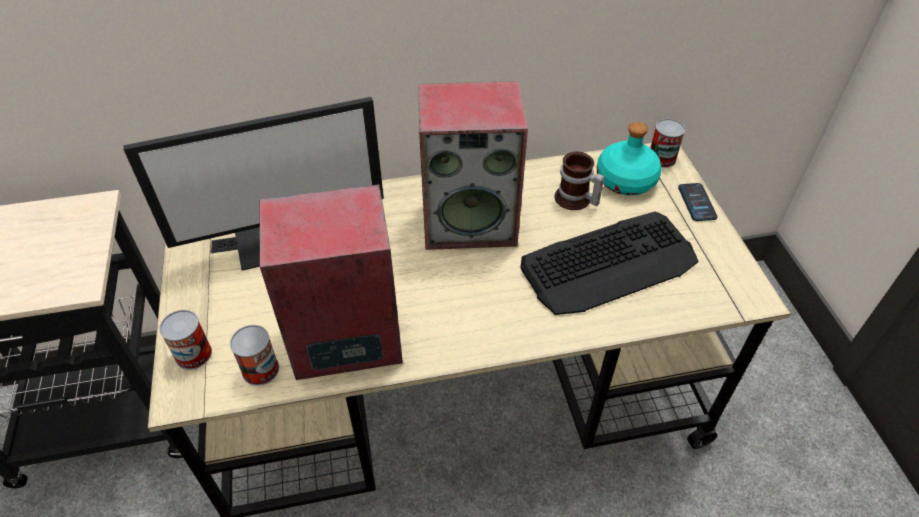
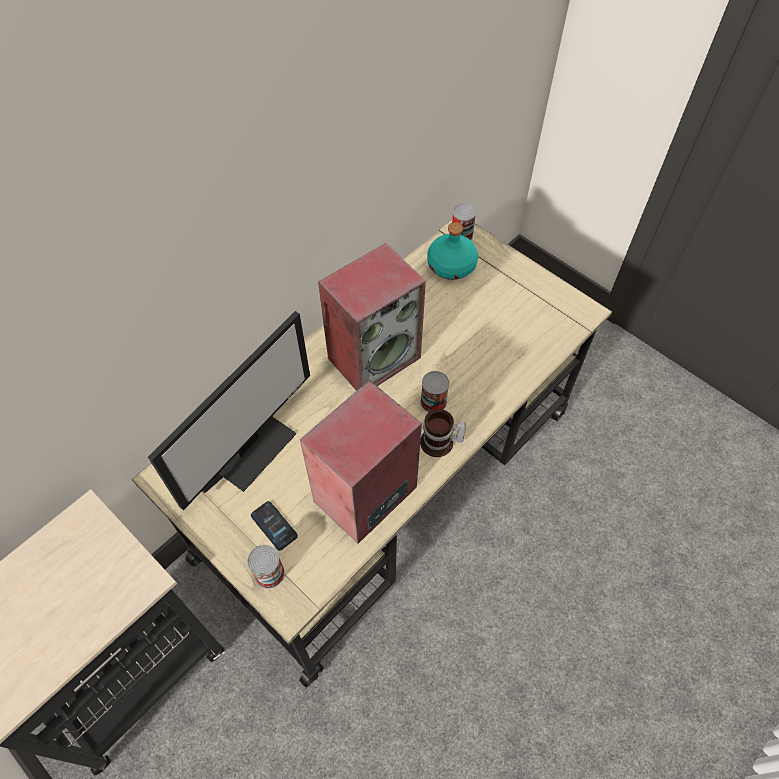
camera: 35 degrees left, 10 degrees up
can [230,325,279,385] -> can moved to [421,371,449,412]
keyboard [520,211,698,315] -> none
mug [555,151,605,210] -> mug moved to [420,409,466,457]
phone [678,183,718,221] -> phone moved to [251,501,298,550]

